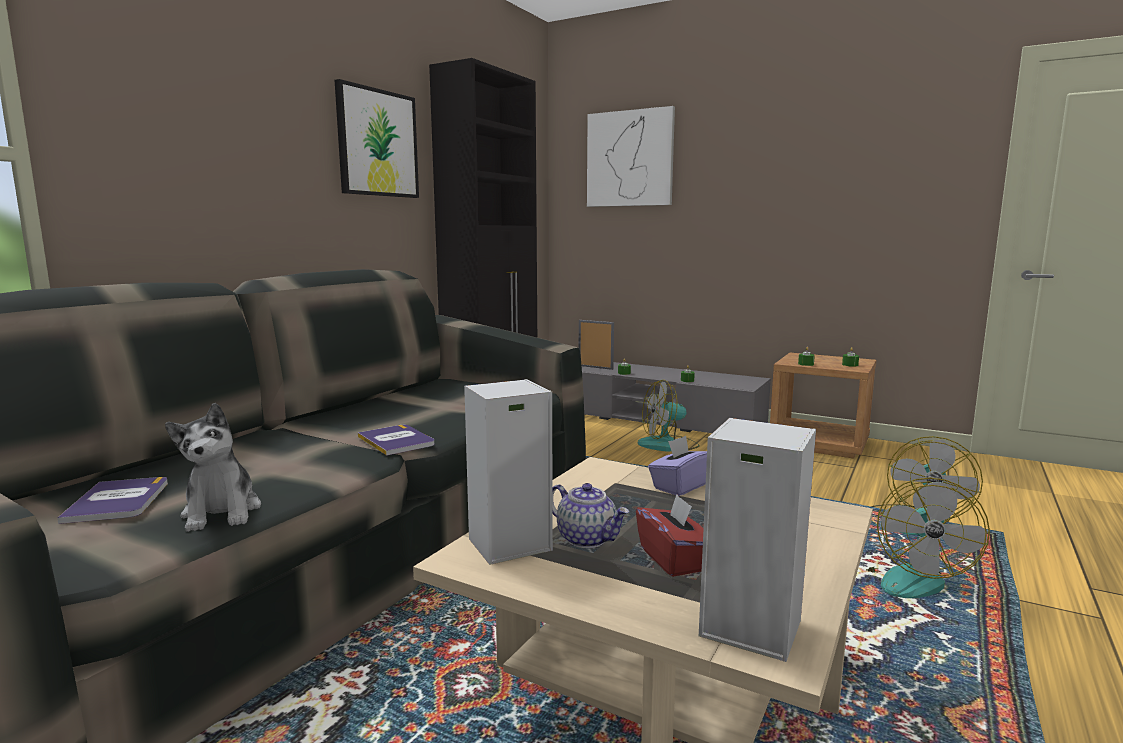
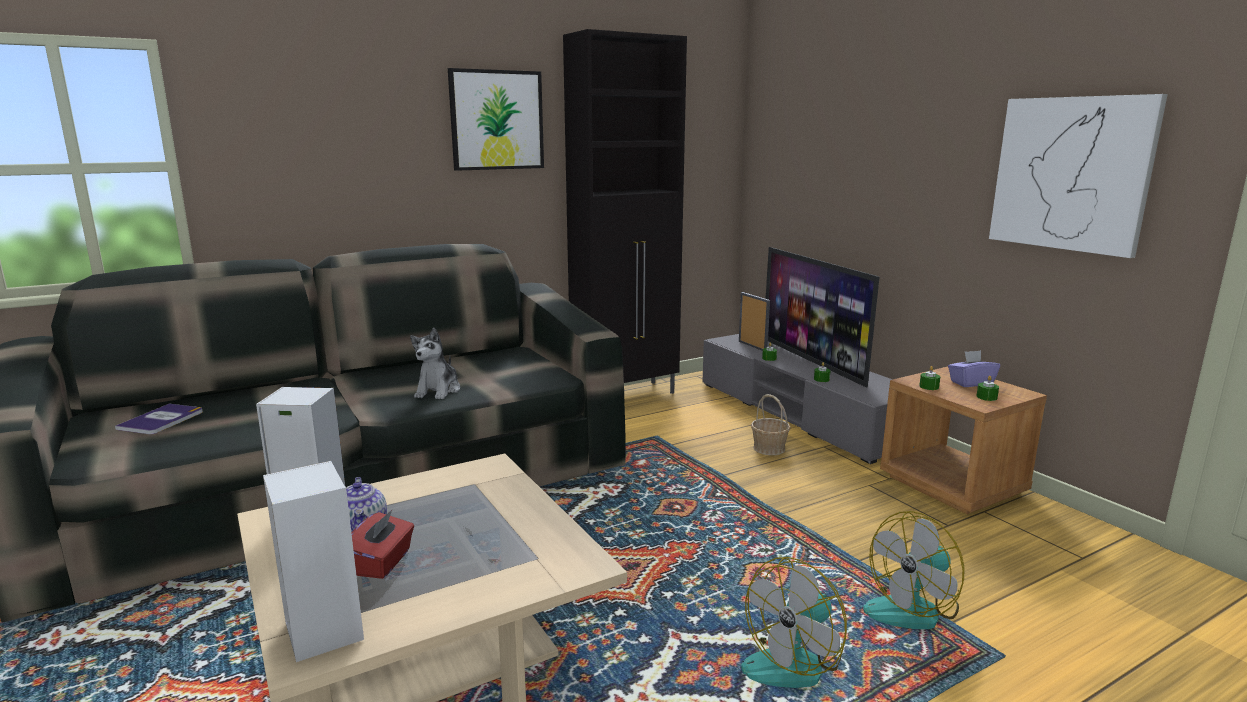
camera: 30 degrees right, 5 degrees up
plush toy [165,403,261,532] -> plush toy moved to [410,328,460,399]
book [358,425,435,456] -> none
picture [587,106,675,207] -> picture moved to [989,94,1168,258]
fan [638,380,700,452] -> basket [751,394,791,455]
purple tissue box [648,436,707,496] -> purple tissue box moved to [948,350,1000,387]
none -> television [766,247,880,387]

